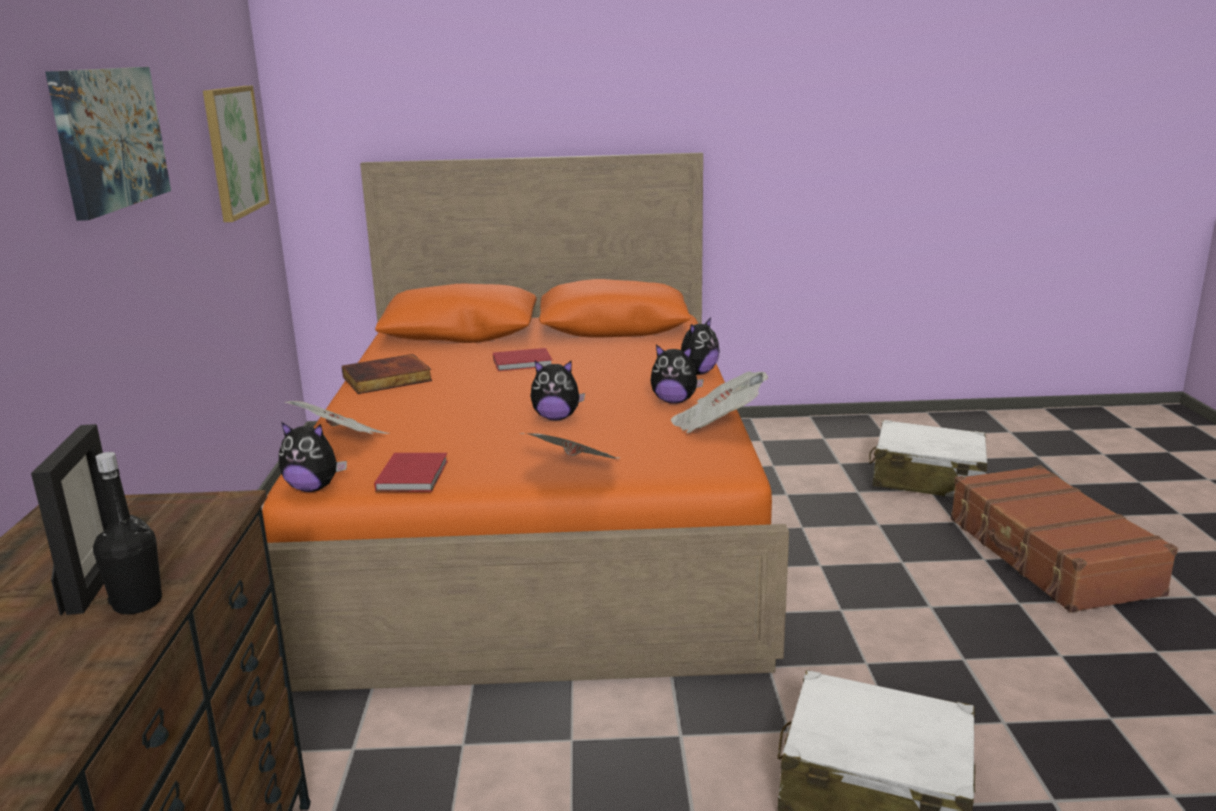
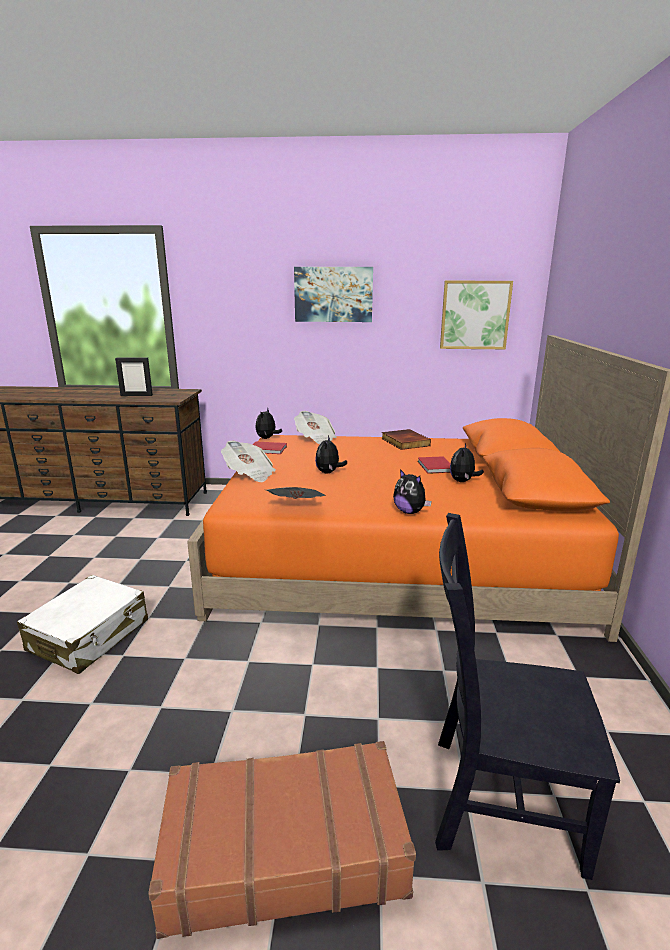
camera: 95 degrees right, 0 degrees up
black bottle [93,452,162,614] -> none
plush toy [651,345,704,404] -> plush toy moved to [450,443,484,482]
white suitcase [869,420,987,497] -> black chair [435,513,620,880]

